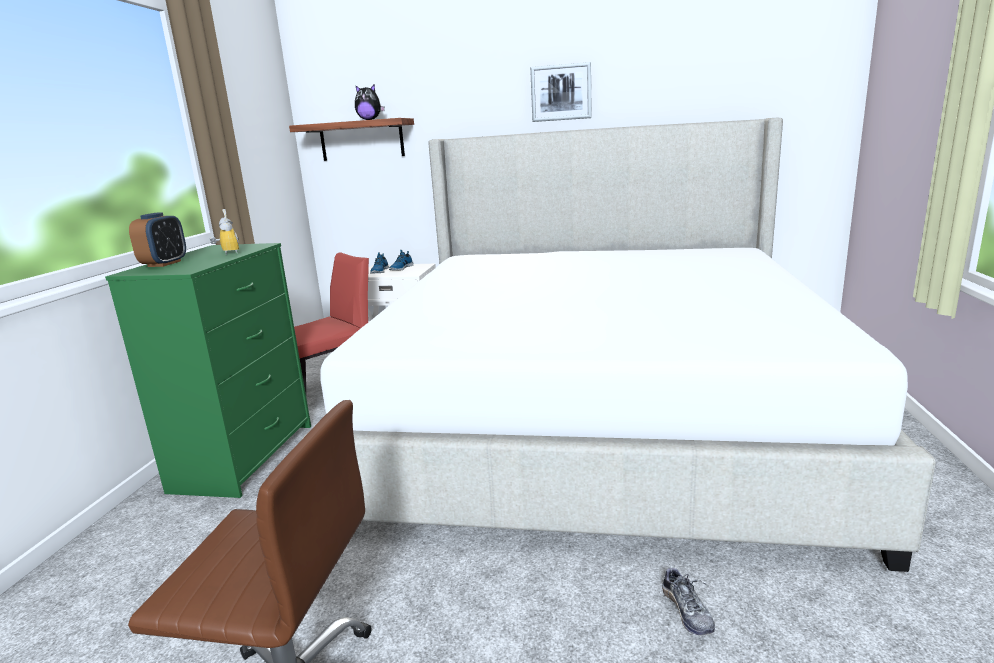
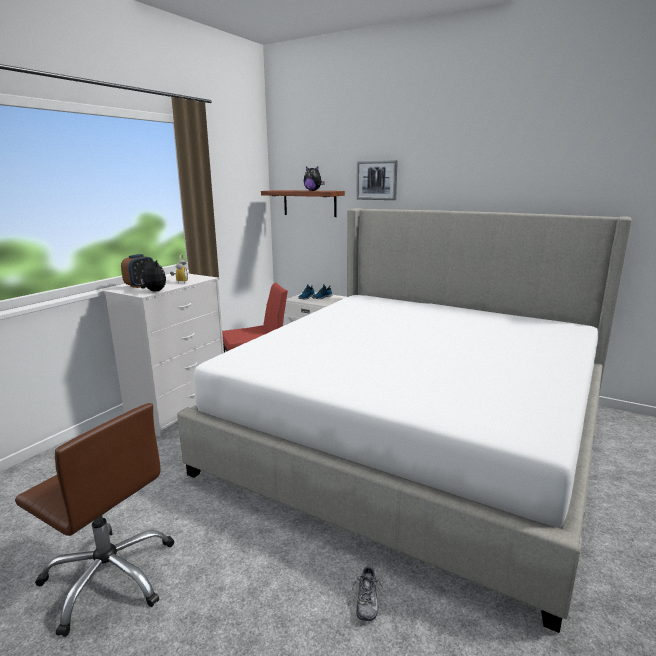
camera: 20 degrees right, 0 degrees up
green dresser [105,243,311,498] -> white dresser [104,274,224,437]
picture [530,62,592,122] -> picture moved to [356,160,398,200]
none -> plush toy [140,258,166,291]

